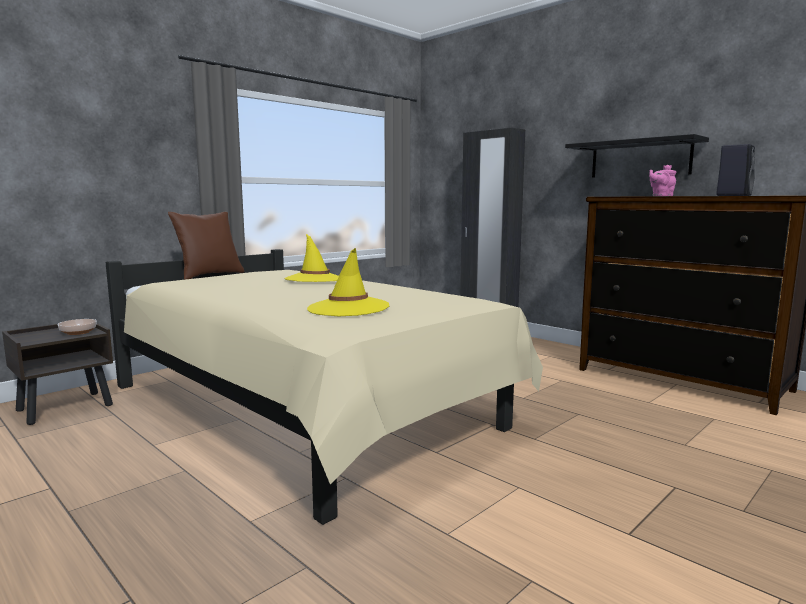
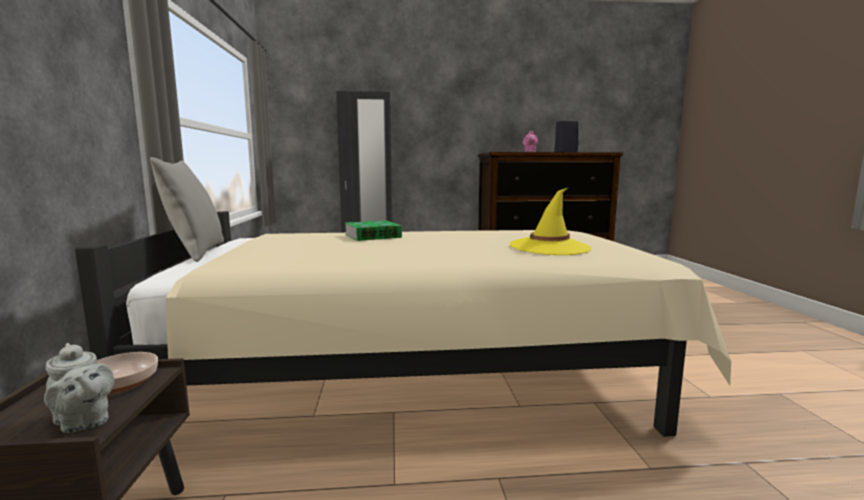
camera: 50 degrees left, 0 degrees up
brown pillow [168,212,244,280] -> grey pillow [150,157,224,262]
yellow hat [284,234,339,282] -> book [345,220,402,241]
black shelf [565,134,709,177] -> none
none -> grey teapot [44,343,114,433]

